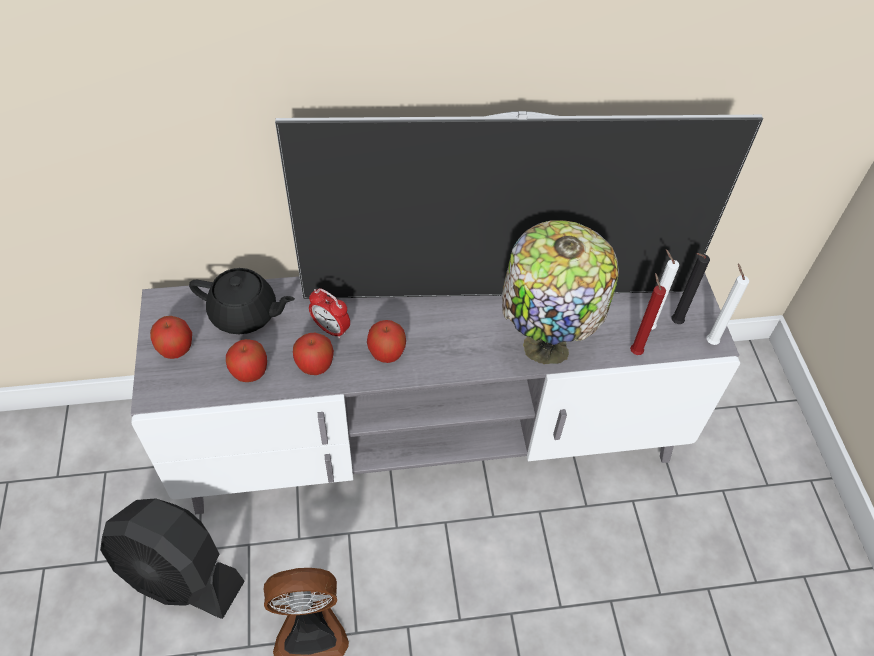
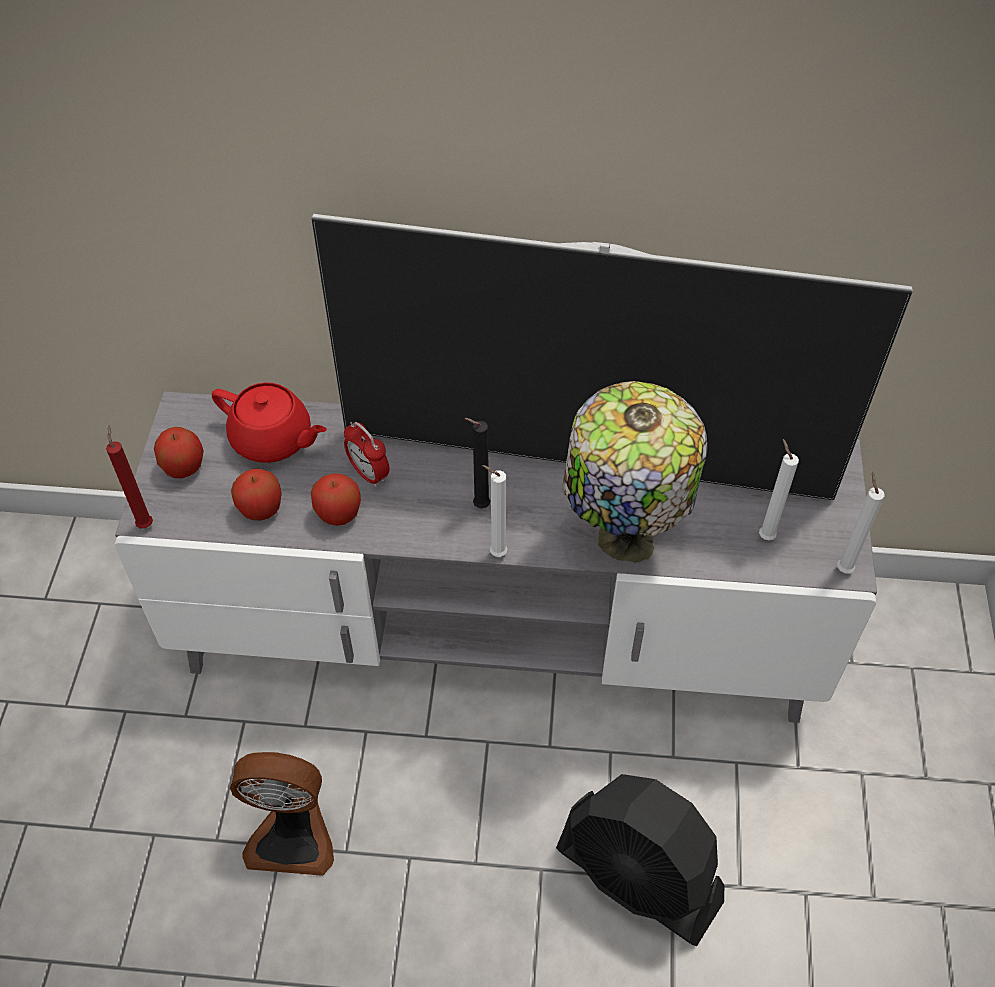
camera: 15 degrees right, 0 degrees up
black fan [100,499,245,619] -> black fan moved to [556,774,724,946]
black teapot [189,268,295,334] -> red teapot [212,382,327,463]
apple [367,320,406,363] -> none
red candle [630,273,666,355] -> red candle moved to [106,426,153,529]
black candle [671,253,710,324] -> black candle moved to [464,418,490,508]
none -> white candle [482,465,507,557]

